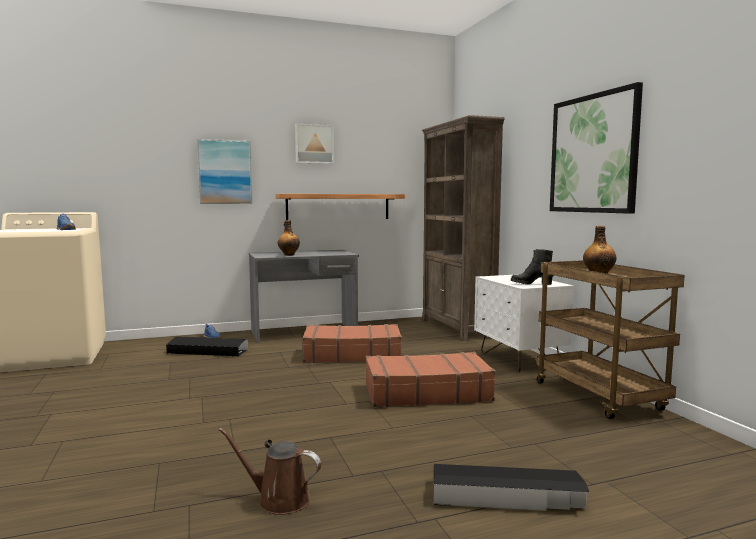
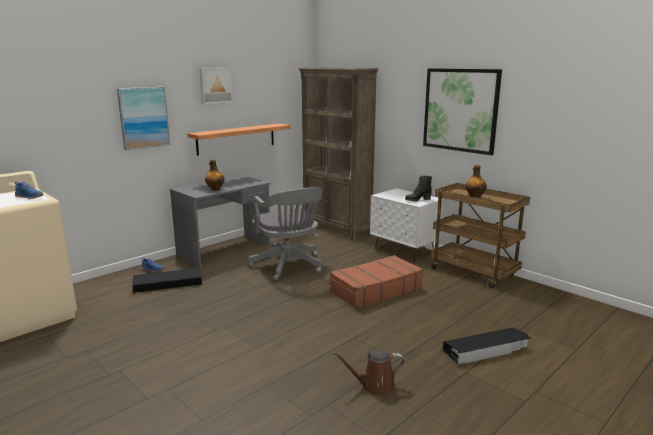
camera: 25 degrees left, 10 degrees up
brown suitcase [302,324,402,363] -> grey office chair [248,187,323,280]

